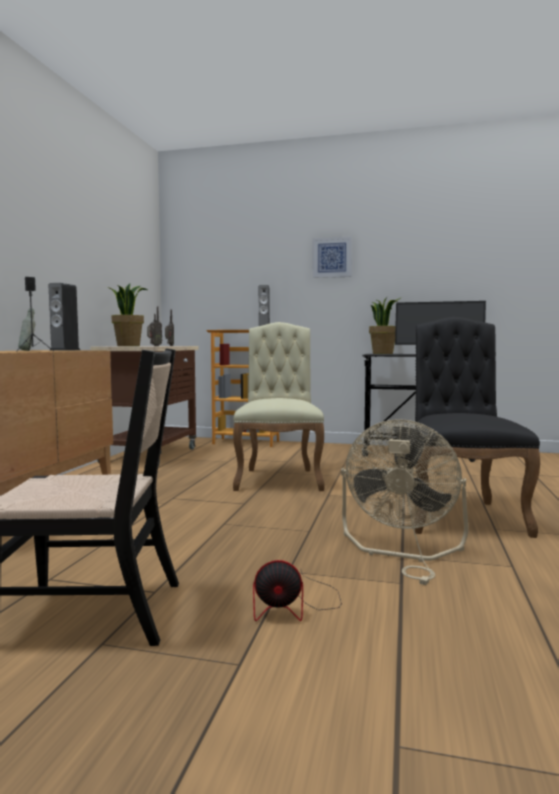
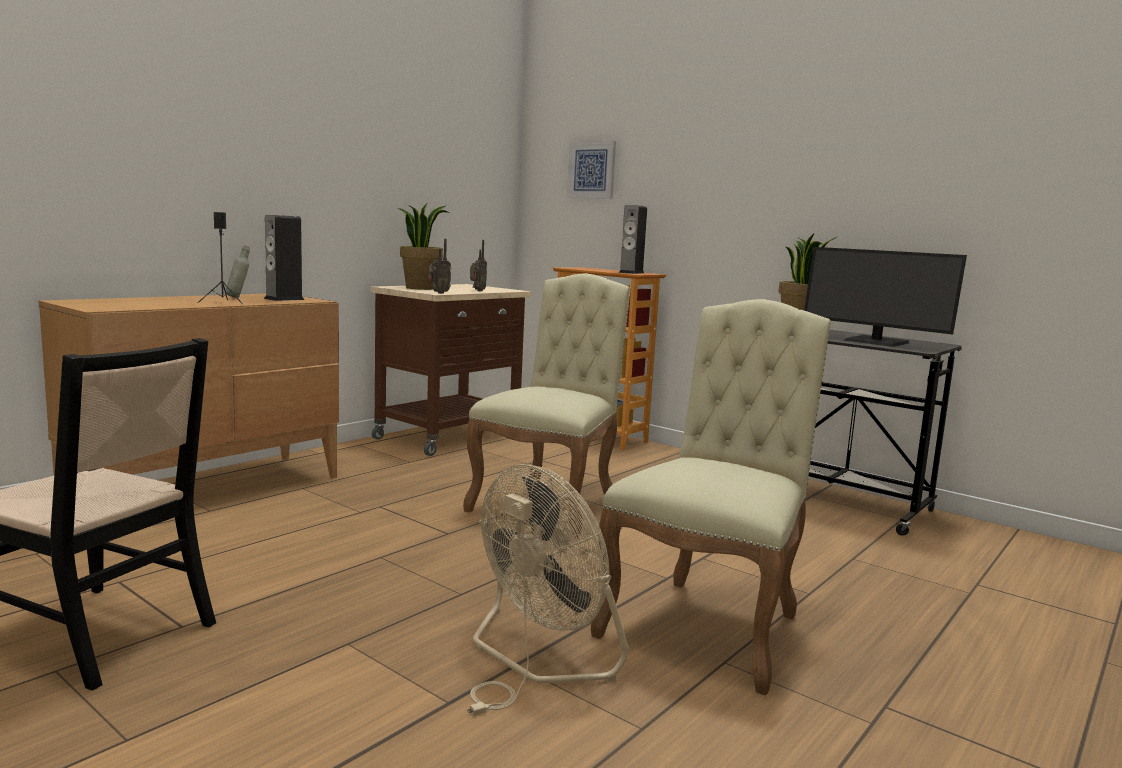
camera: 25 degrees right, 5 degrees up
fan [253,560,342,621] -> none
picture [312,237,352,278] -> picture moved to [567,141,616,199]
black chair [414,317,540,538] -> beige chair [591,299,831,695]

